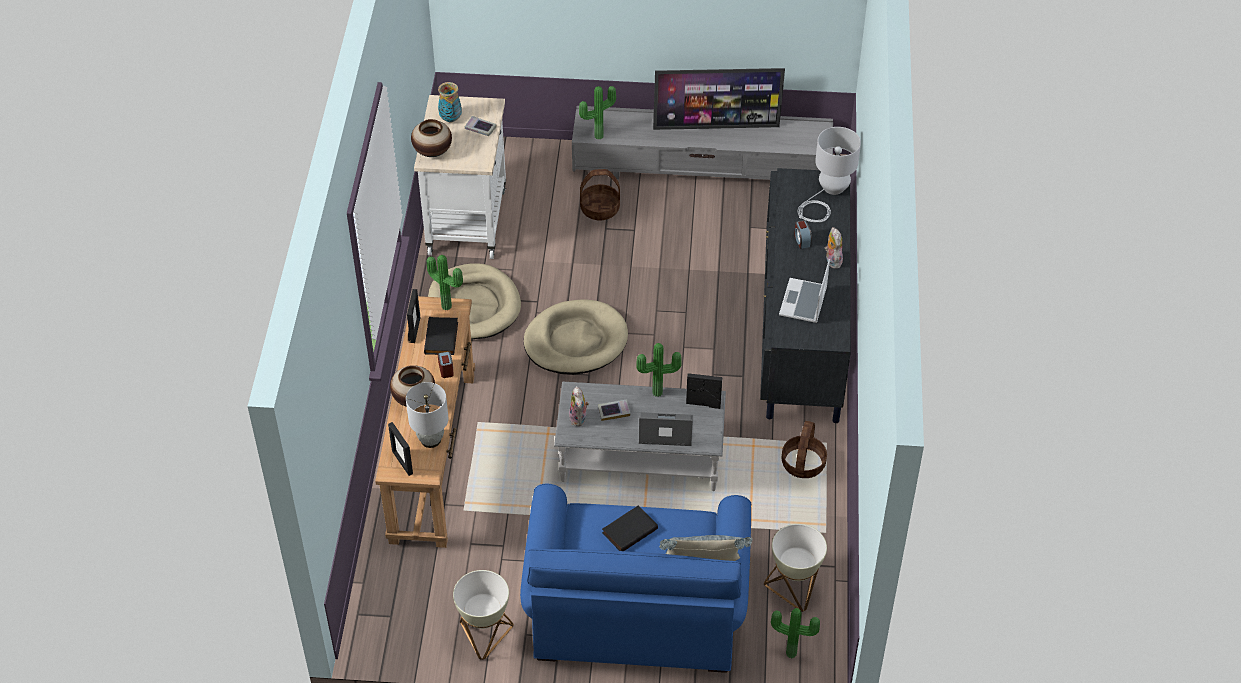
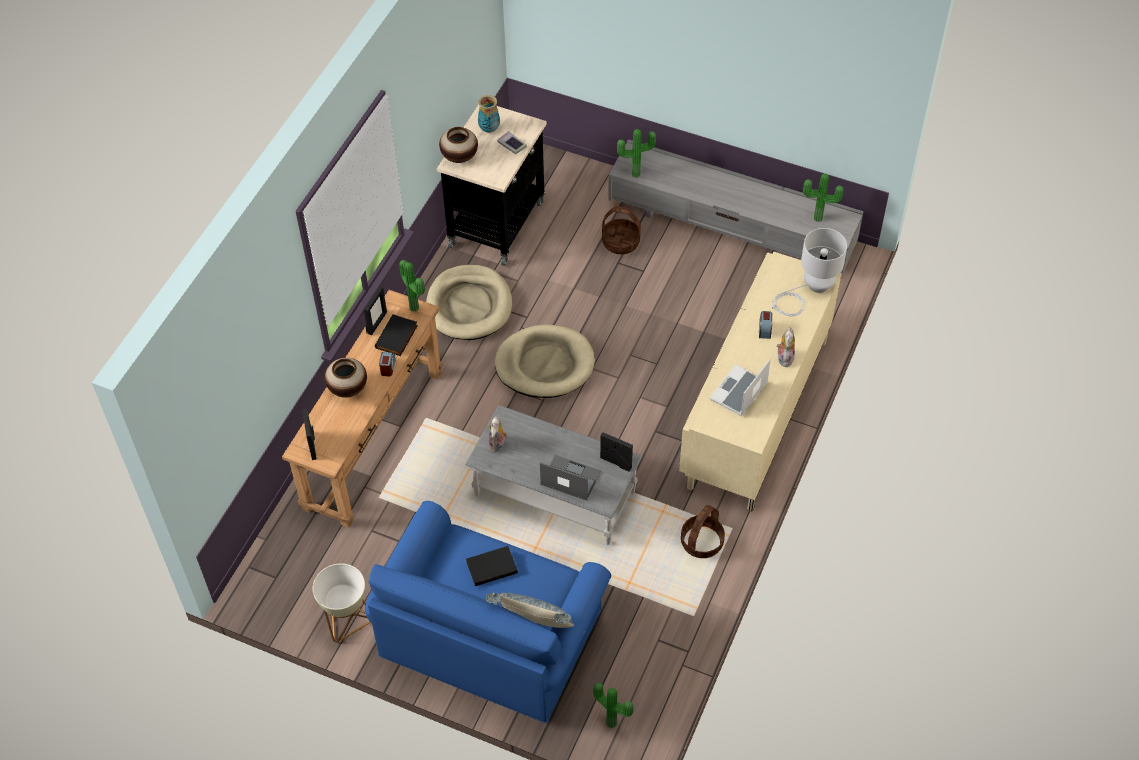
camera: 20 degrees right, 5 degrees up
white table lamp [406,382,449,448] -> none
white cart [414,95,506,259] -> black cart [437,105,547,266]
book [598,399,630,421] -> none
potted plant [636,343,682,397] -> potted plant moved to [803,173,843,222]
television [653,68,785,130] -> none
black cabinet [760,168,851,423] -> beige cabinet [679,251,841,512]
planter [764,524,827,612] -> none

